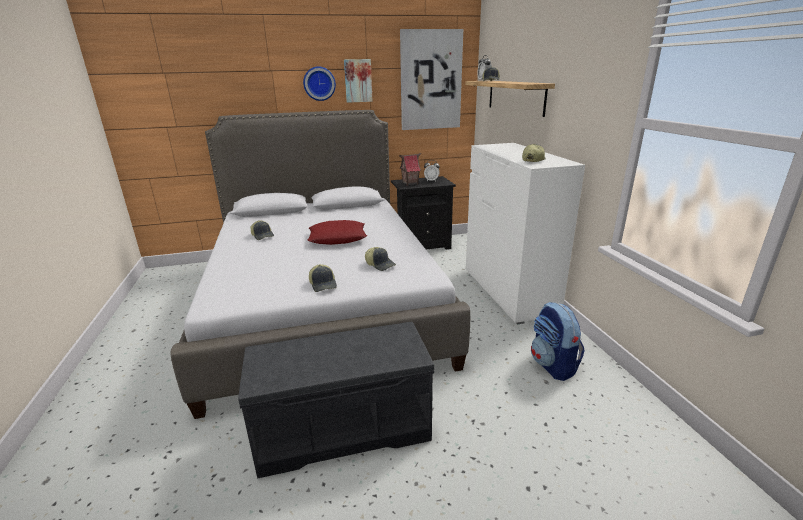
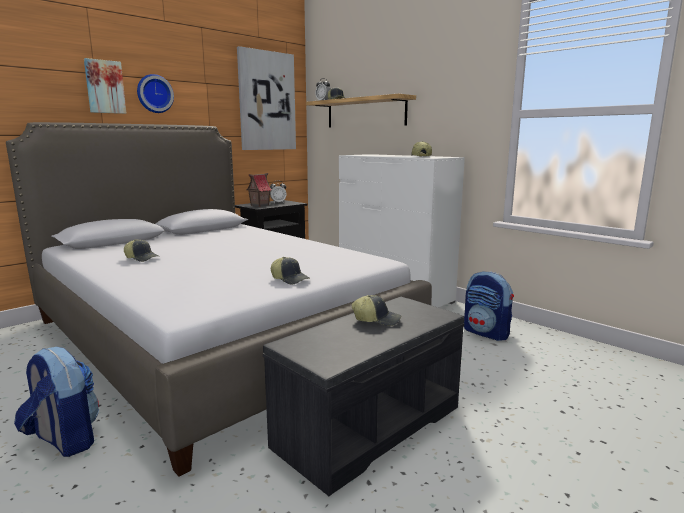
camera: 30 degrees left, 10 degrees down
red pillow [308,220,367,245] -> none
picture [344,59,373,103] -> picture moved to [84,58,126,114]
cap [365,247,396,271] -> cap moved to [351,295,401,326]
none -> backpack [14,347,99,457]

